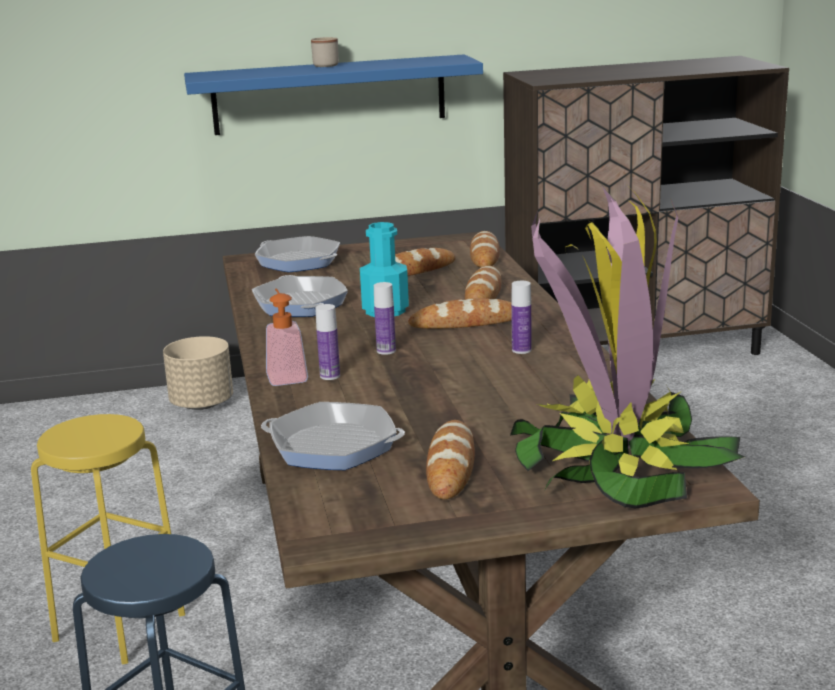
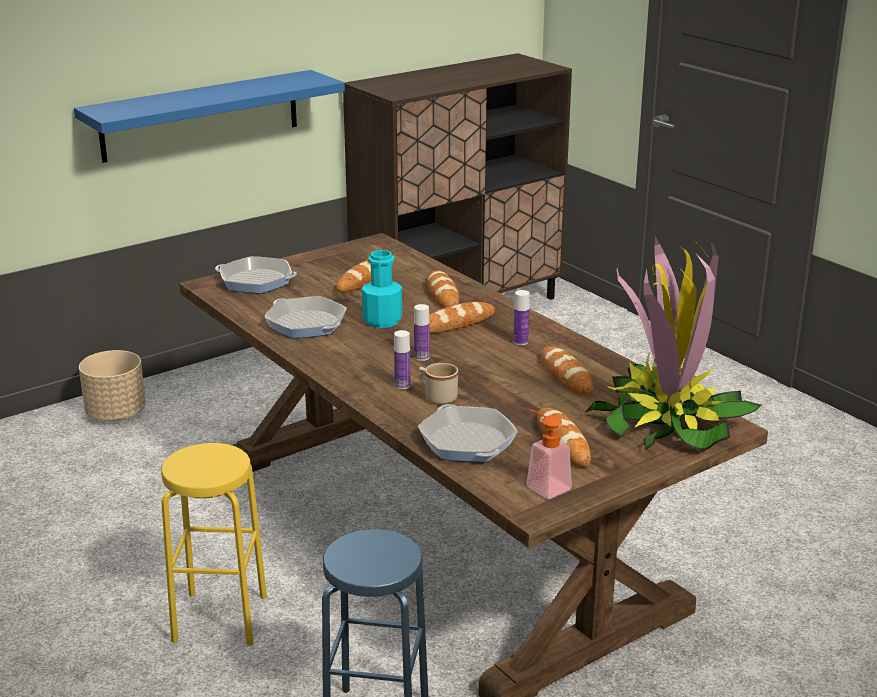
camera: 25 degrees left, 5 degrees up
frying pan [261,402,405,470] -> frying pan turned 75 degrees clockwise [418,404,518,462]
soap dispenser [266,289,308,386] -> soap dispenser moved to [526,409,572,499]
beige mug [311,37,339,67] -> beige mug moved to [419,363,458,405]
bread [470,231,500,268] -> bread moved to [541,346,594,396]

